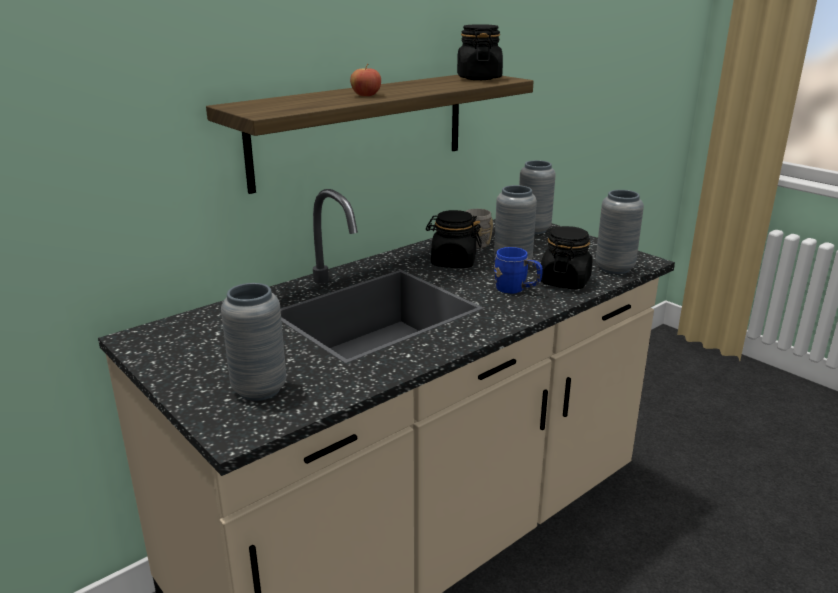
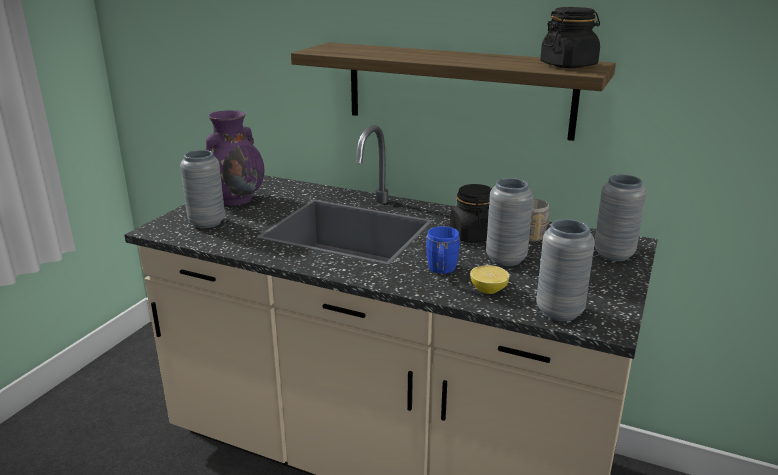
camera: 65 degrees right, 0 degrees up
apple [350,64,381,96] -> none
black jar [541,226,592,289] -> lemon [470,265,509,294]
none -> purple vase [205,110,264,206]

